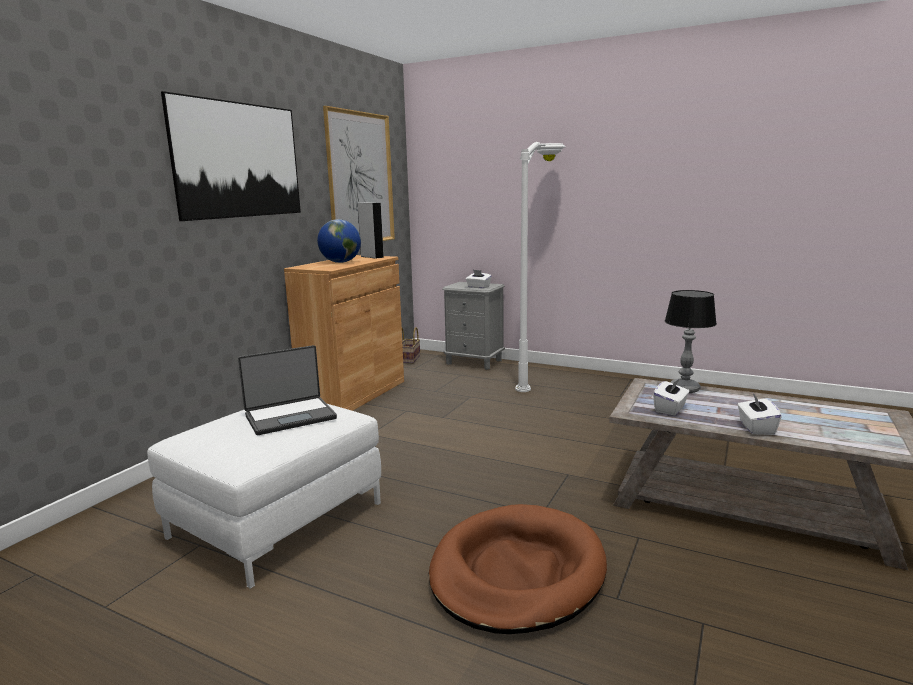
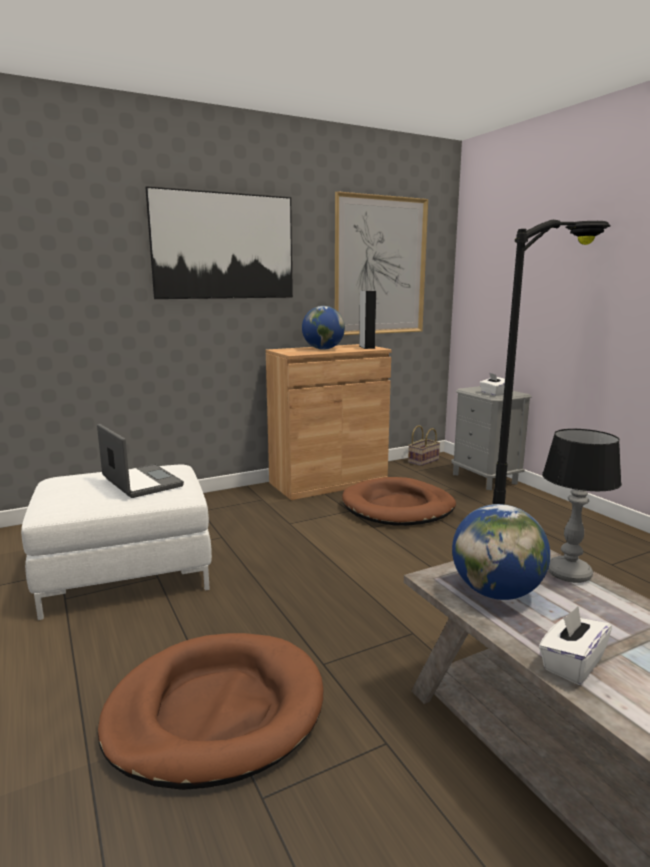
camera: 35 degrees right, 0 degrees up
laptop [238,345,337,435] -> laptop turned 135 degrees counterclockwise [97,424,184,498]
white floor lamp [515,142,565,392] -> black floor lamp [493,220,610,504]
white tissue box [653,378,689,415] -> globe [452,504,550,600]
none -> brown dog bed [342,477,456,526]

